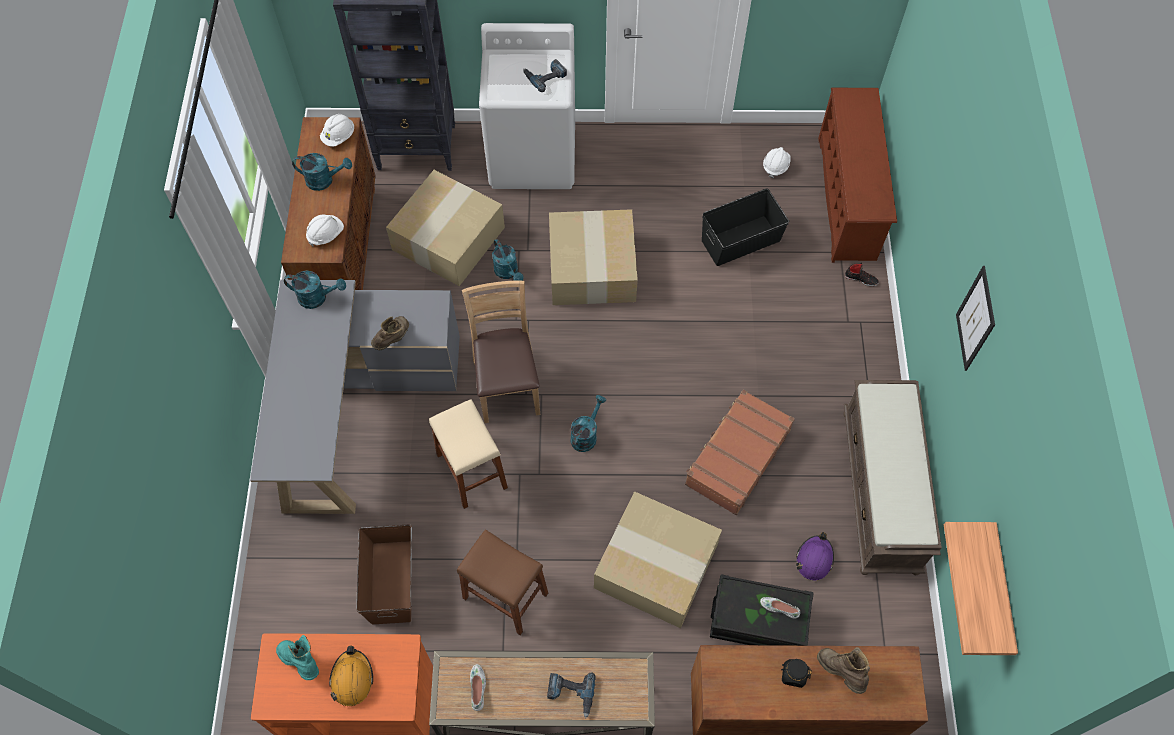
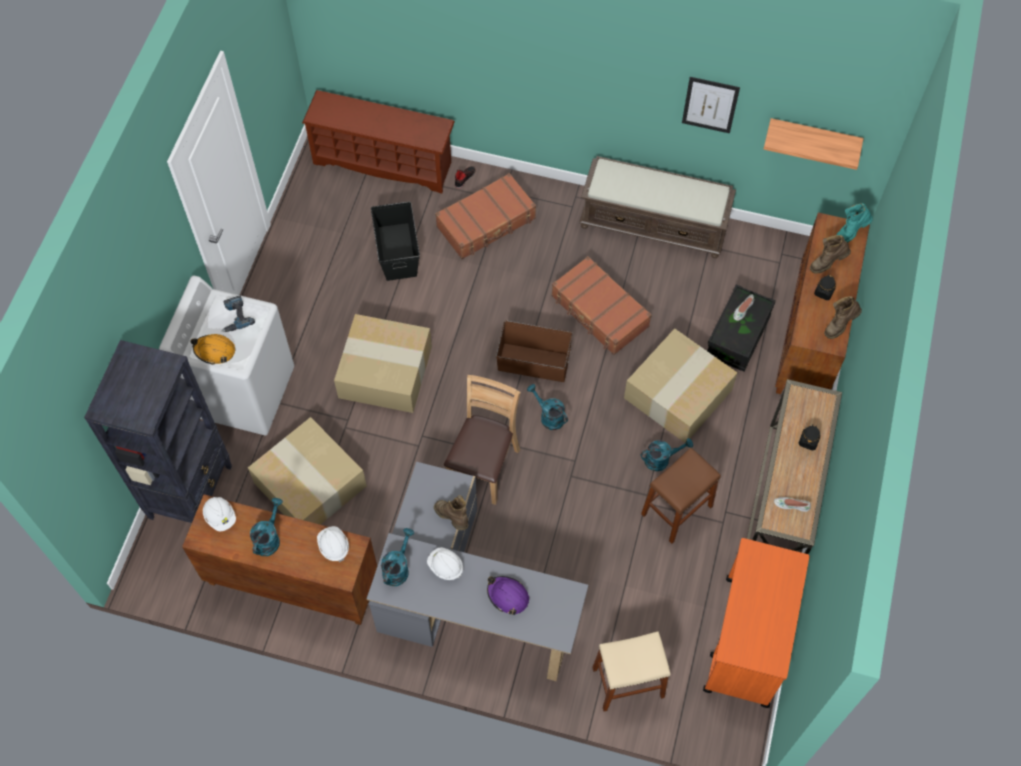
camera: 75 degrees left, 0 degrees up
turquoise boot [276,635,319,680] -> turquoise boot moved to [836,203,873,243]
orange hard hat [329,646,373,706] -> orange hard hat moved to [190,334,235,365]
brown storage box [356,524,412,625] -> brown storage box moved to [496,320,573,382]
beige stool [429,399,508,509] -> beige stool moved to [592,631,671,711]
brown chair [462,280,540,423] -> brown chair turned 105 degrees clockwise [444,375,521,505]
turquoise watering can [492,239,523,281] -> turquoise watering can moved to [641,438,693,471]
power drill [547,673,596,719] -> black jar [799,425,821,450]
white hard hat [763,147,791,178] -> white hard hat moved to [427,547,463,580]
purple hard hat [796,532,834,580] -> purple hard hat moved to [487,576,529,615]
picture [956,266,995,371] -> picture moved to [682,77,740,133]
none -> brown suitcase [435,173,536,259]
none -> brown boot [824,296,862,339]

